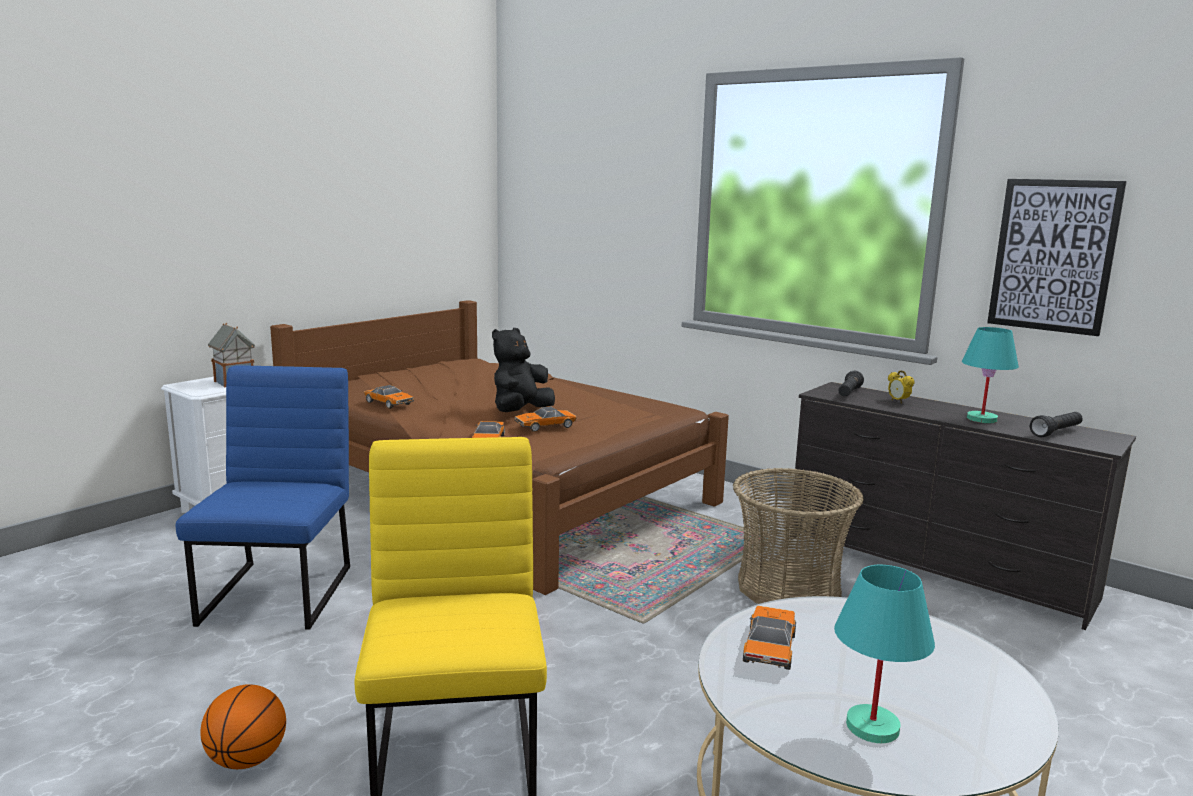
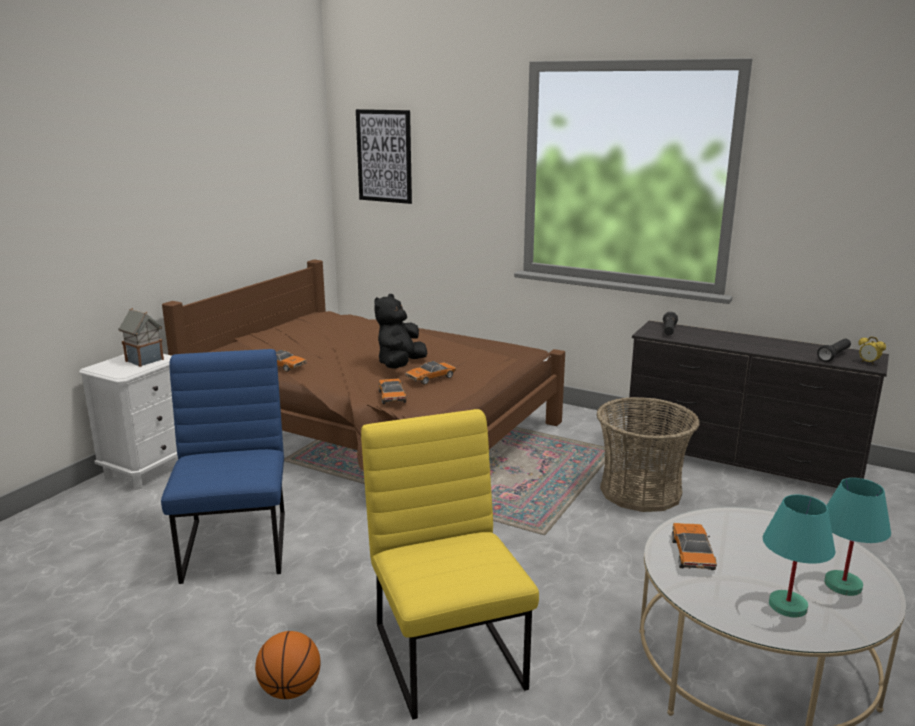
camera: 10 degrees left, 5 degrees up
alarm clock [888,370,915,403] -> alarm clock moved to [858,336,886,365]
turquoise table lamp [962,327,1019,423] -> turquoise table lamp moved to [824,478,891,596]
picture [987,179,1127,336] -> picture moved to [356,109,412,204]

